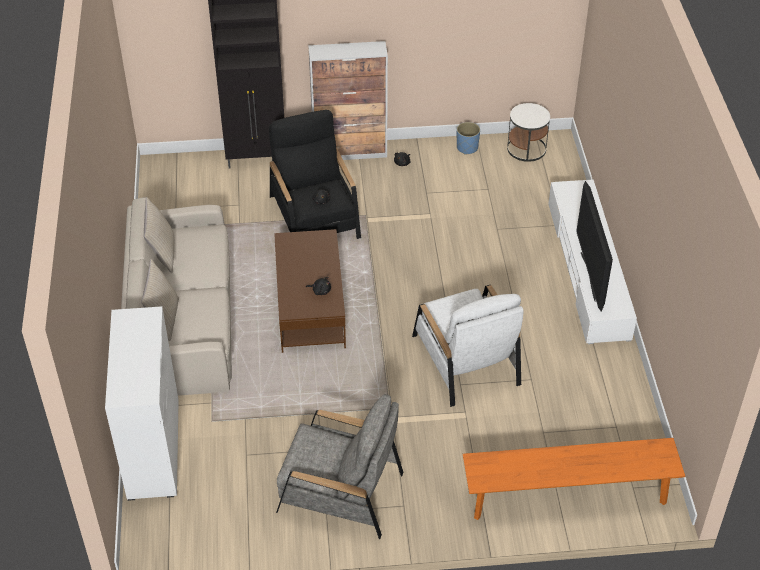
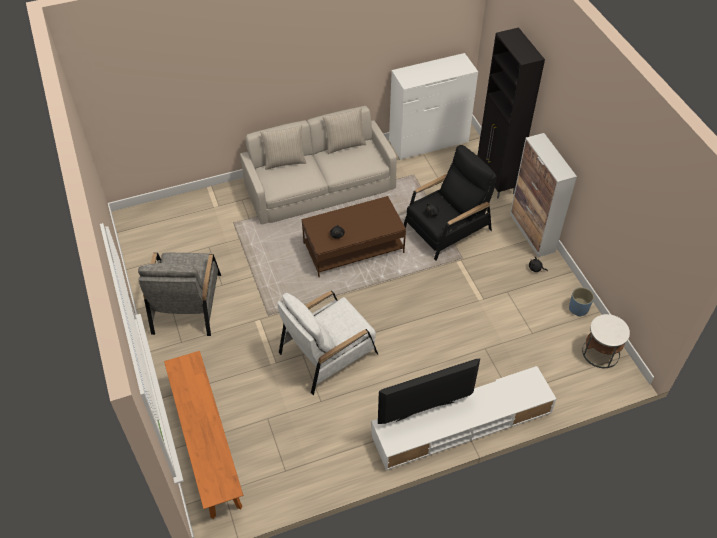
camera: 75 degrees right, 5 degrees up
white dresser [105,306,179,501] -> white dresser moved to [389,53,478,160]

